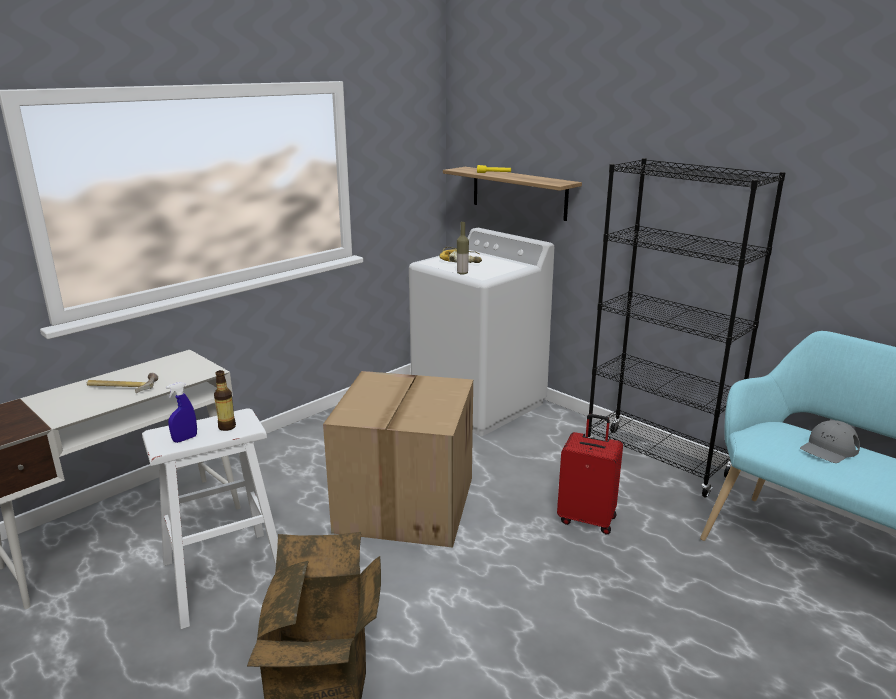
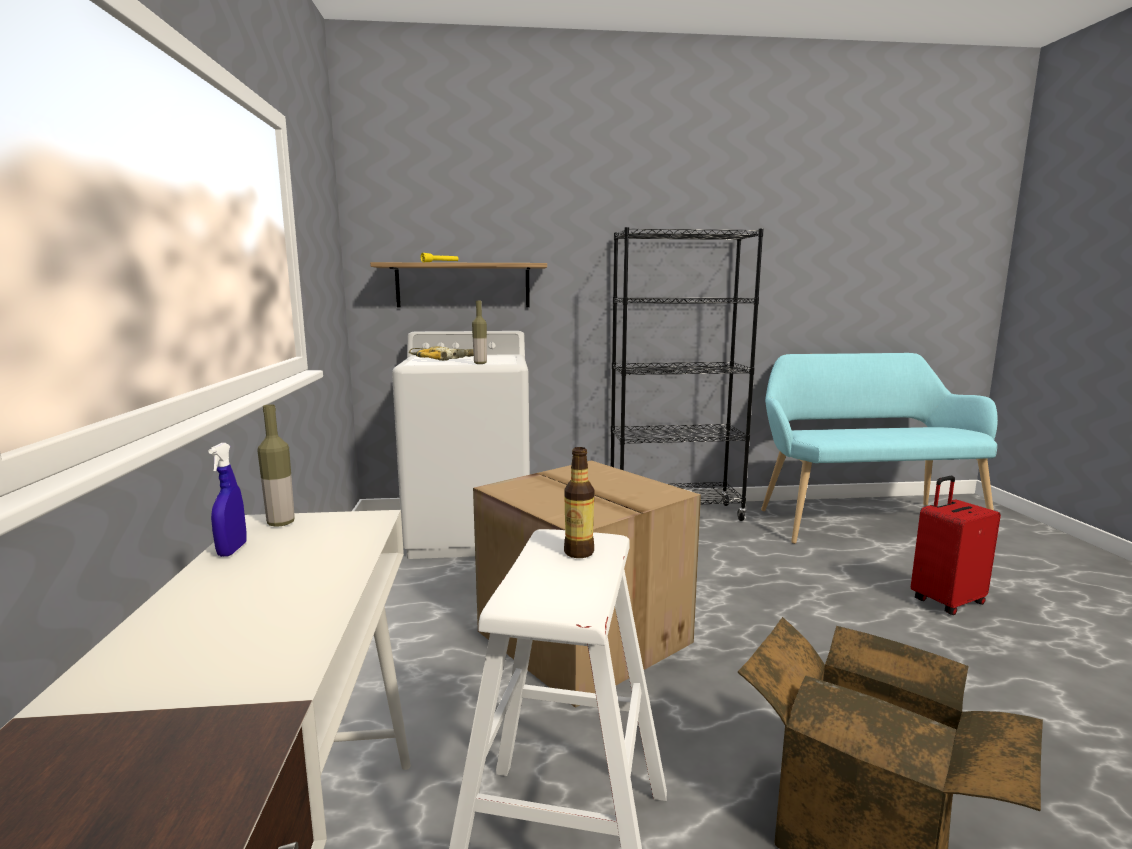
camera: 50 degrees left, 10 degrees down
hammer [87,373,158,393] -> none
blue spray bottle [166,382,197,443] -> blue spray bottle moved to [208,443,246,557]
red suitcase [557,414,623,535] -> red suitcase moved to [911,476,1001,615]
grey cap [800,420,860,463] -> none
none -> bottle [257,404,295,527]

